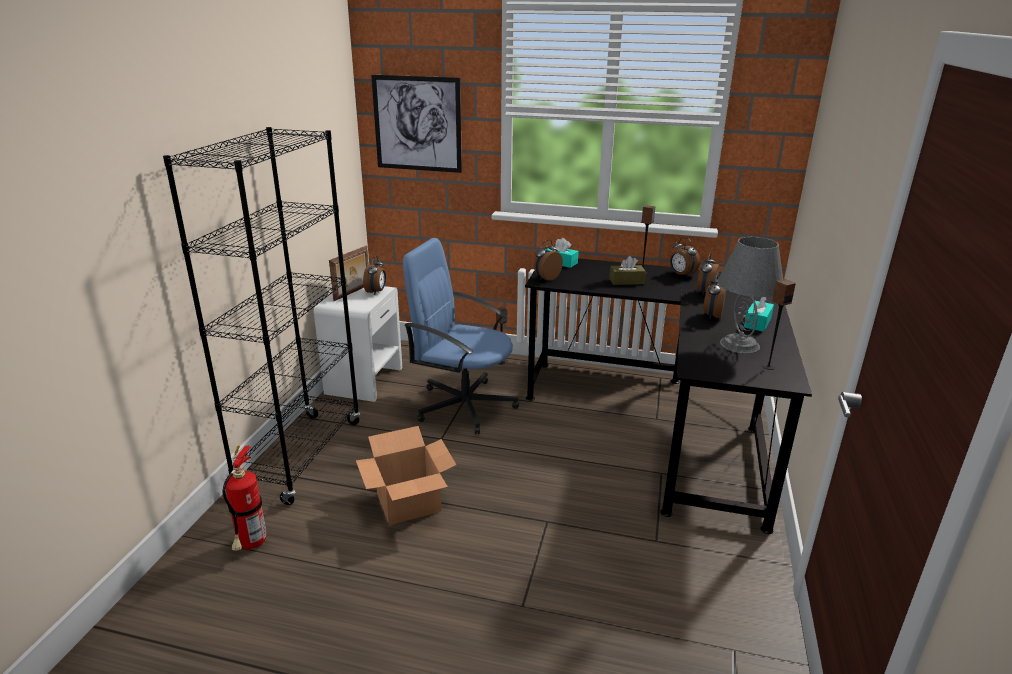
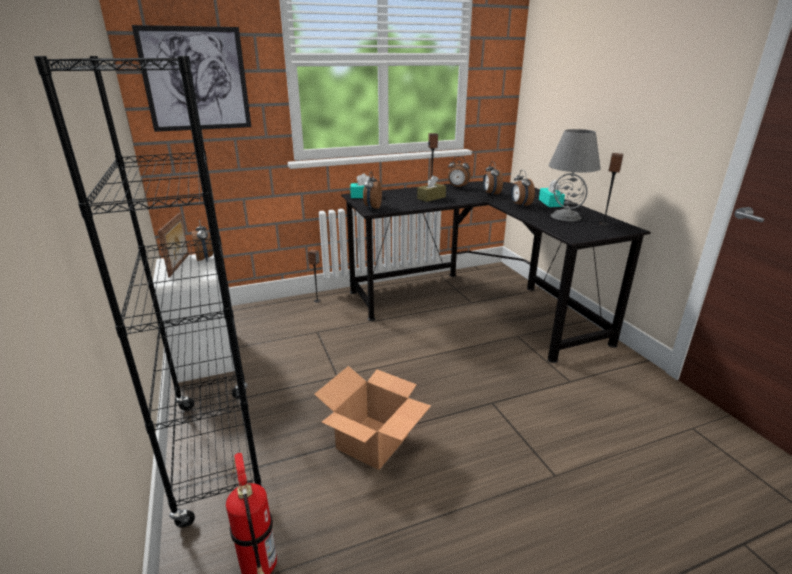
camera: 35 degrees left, 0 degrees up
blue office chair [403,238,519,434] -> none

